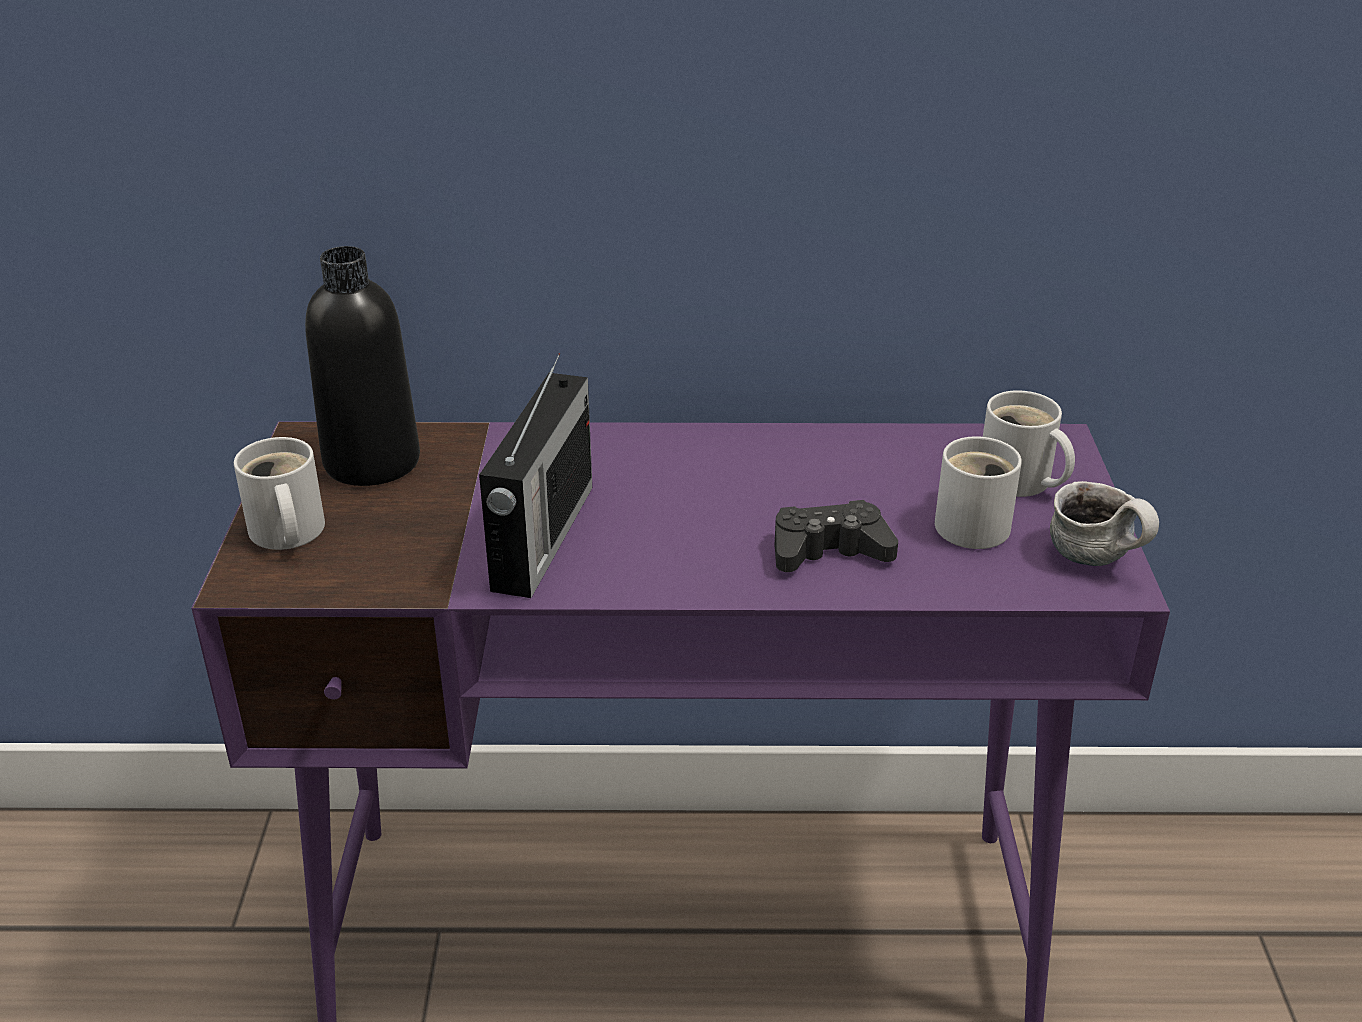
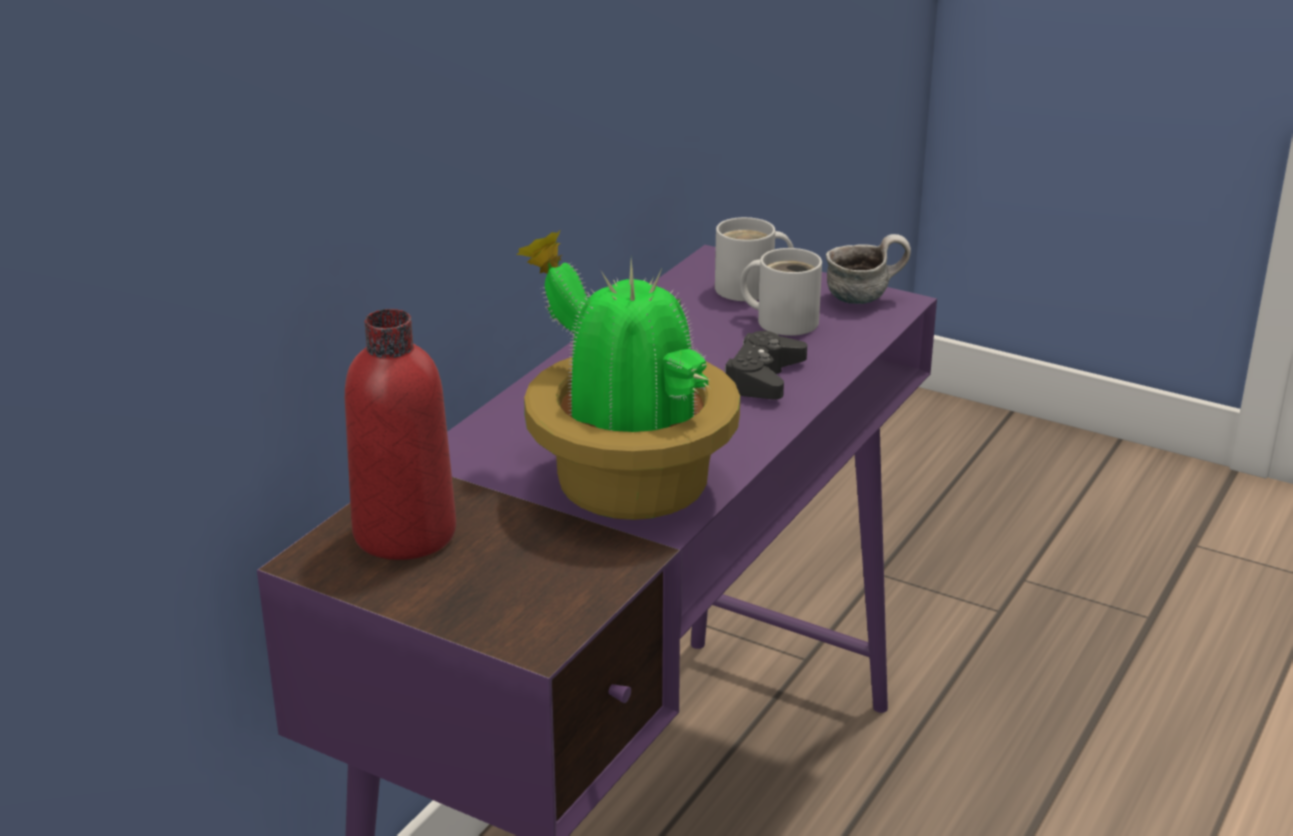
camera: 60 degrees left, 5 degrees down
white mug [234,437,325,550] -> none
black bottle [305,246,420,486] -> red bottle [345,309,456,560]
radio [479,353,592,598] -> potted plant [516,229,740,520]

